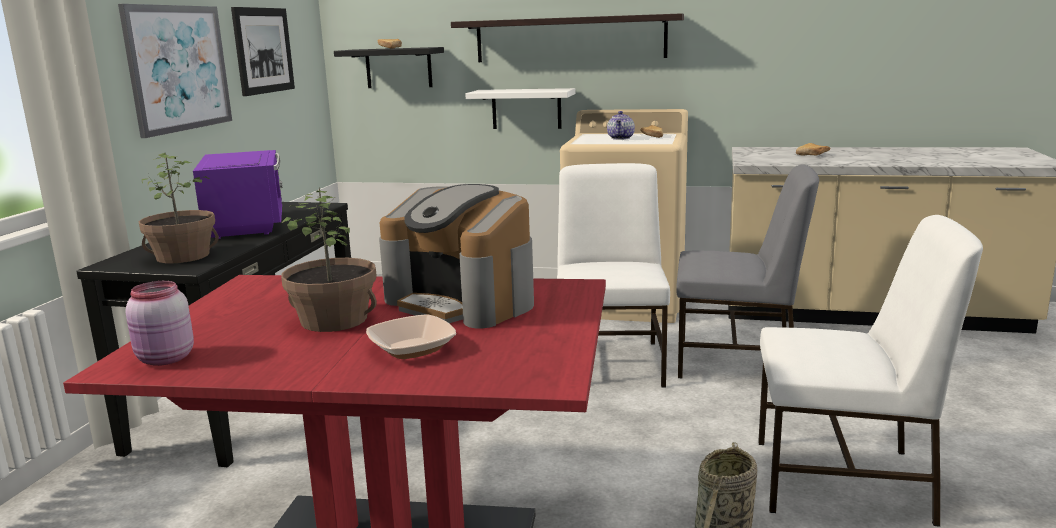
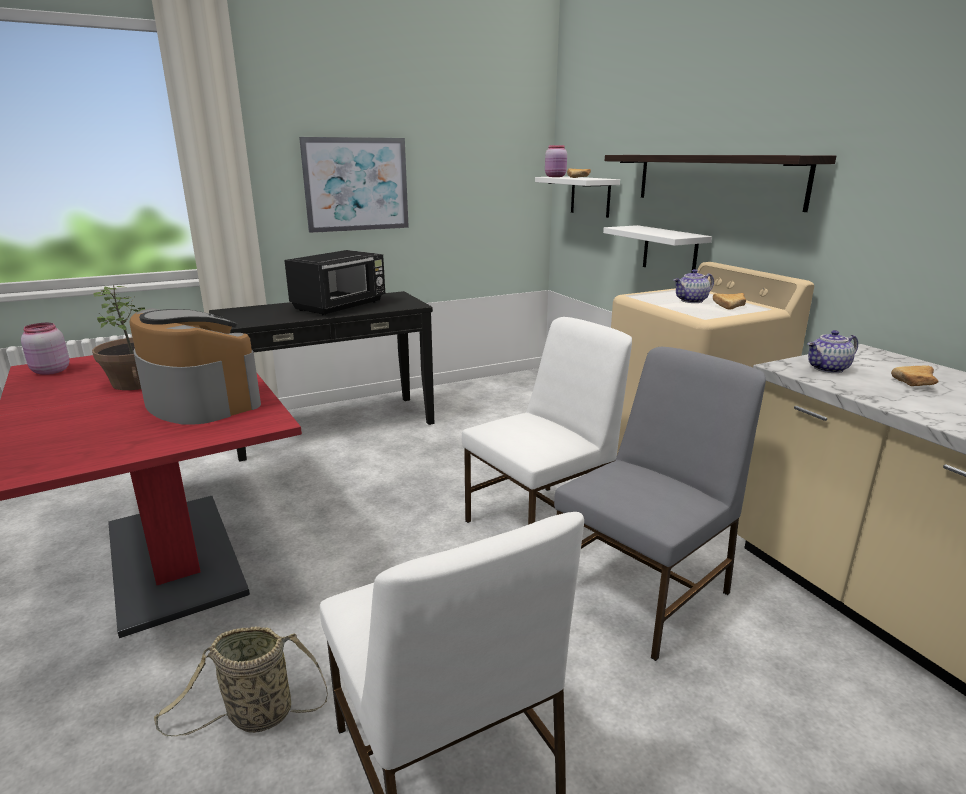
camera: 50 degrees right, 5 degrees up
potted plant [139,153,219,263] -> none
purple microwave [193,150,283,239] -> black microwave [284,250,385,316]
picture [231,7,295,96] -> none
black shelf [334,47,444,88] -> white shelf [535,176,620,218]
bowl [366,314,456,359] -> none
coffee machine [379,184,534,328] -> coffee machine turned 135 degrees clockwise [130,308,261,425]
grey chair [676,165,819,378] -> grey chair turned 105 degrees counterclockwise [554,347,766,661]
none -> pink jar [545,145,567,177]
none -> teapot [807,330,858,373]

